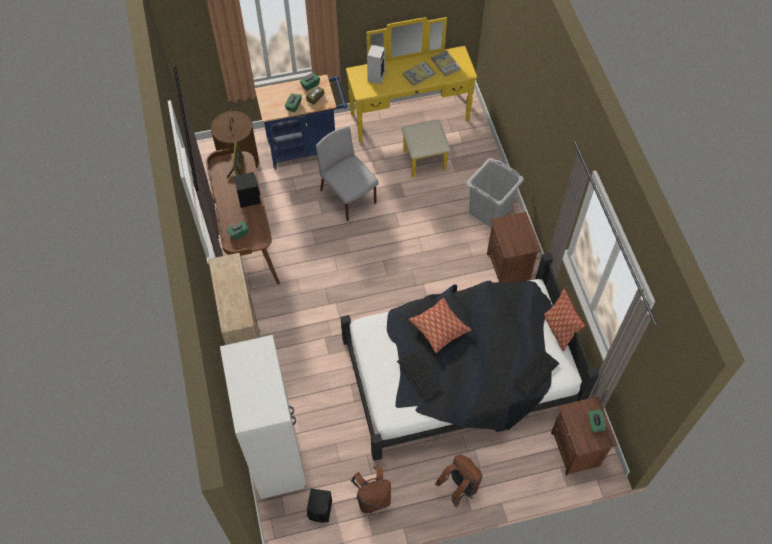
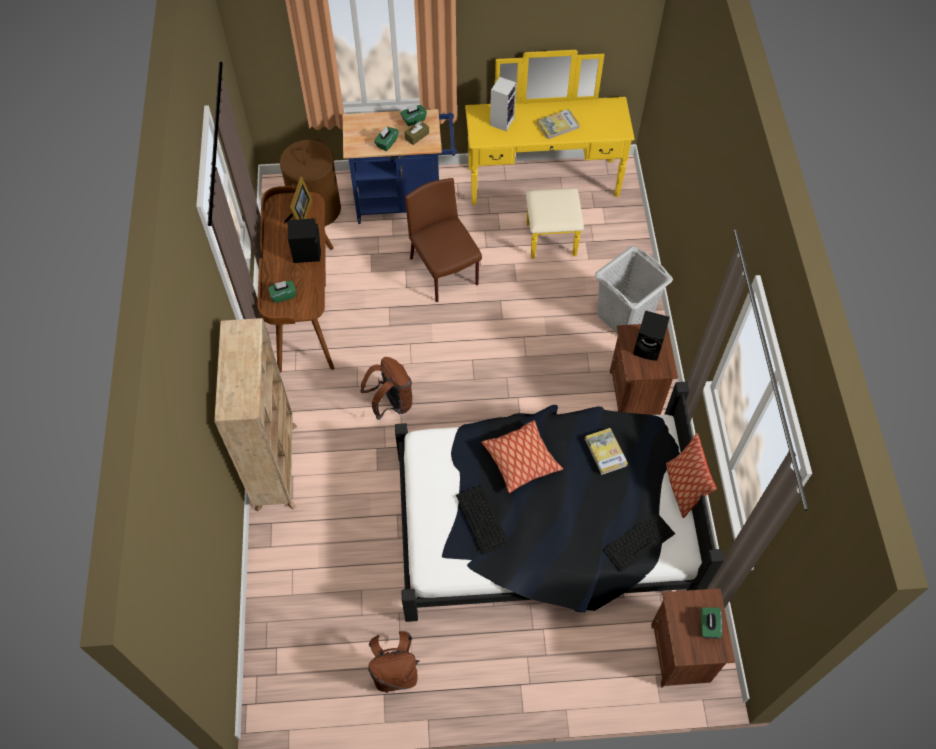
camera: 10 degrees right, 0 degrees up
white wardrobe [220,335,306,499] -> none
black speaker [307,489,332,523] -> black speaker moved to [633,310,670,361]
grey chair [316,126,379,221] -> brown chair [405,178,482,302]
book [431,50,461,77] -> book moved to [585,428,628,475]
brown backpack [435,455,483,508] -> brown backpack moved to [360,357,413,420]

